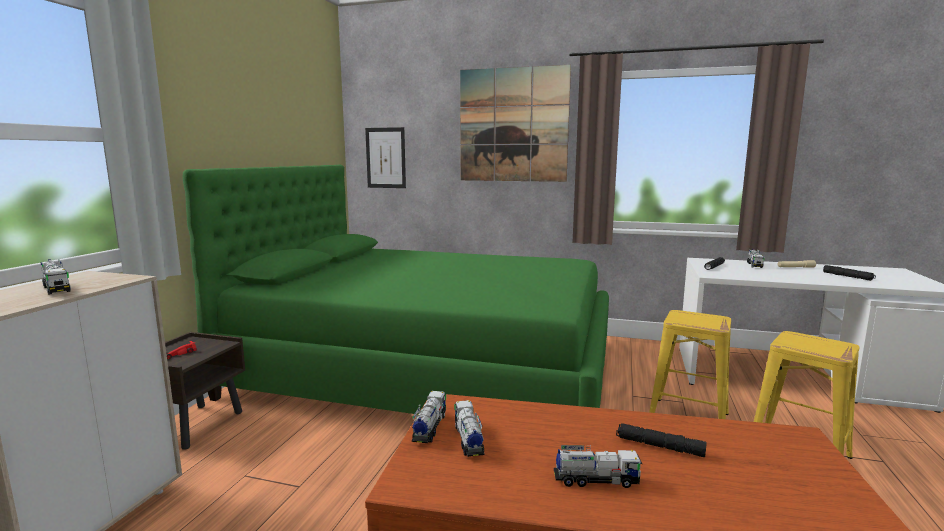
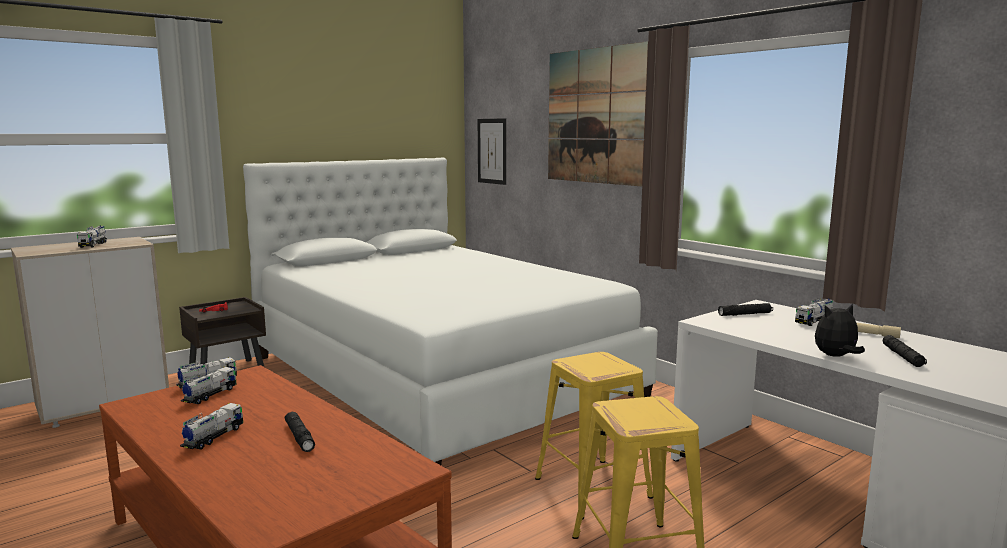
camera: 35 degrees right, 0 degrees up
green bed [183,165,609,415] -> white bed [243,158,658,465]
toy truck [554,445,643,488] -> toy truck turned 105 degrees counterclockwise [180,403,243,450]
none -> plush toy [815,303,865,357]

